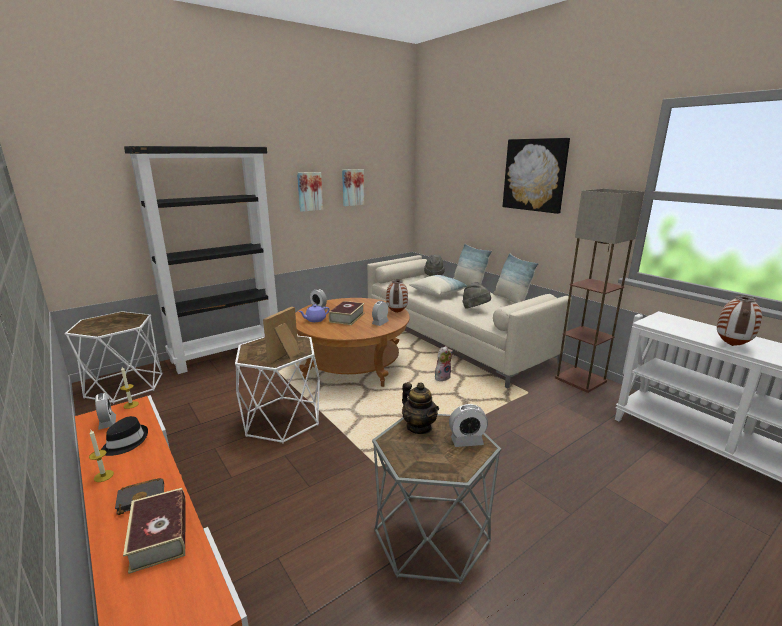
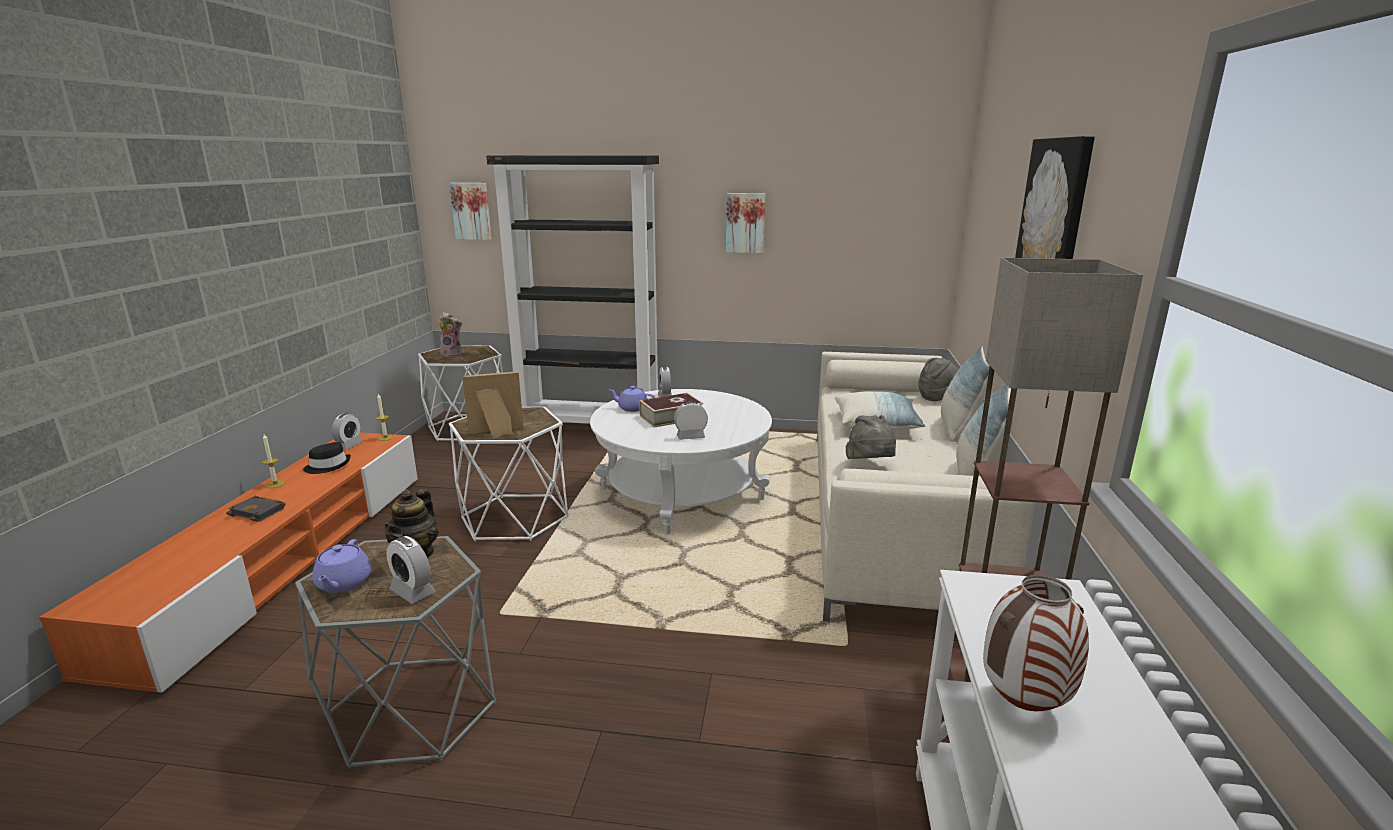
camera: 45 degrees right, 0 degrees up
book [123,488,186,574] -> none
brown coffee table [295,298,410,387] -> white coffee table [590,389,772,534]
picture [342,169,364,206] -> picture moved to [449,183,492,240]
vase [386,279,408,313] -> none
plush toy [435,346,453,381] -> plush toy moved to [439,312,462,357]
none -> purple teapot [312,539,372,593]

